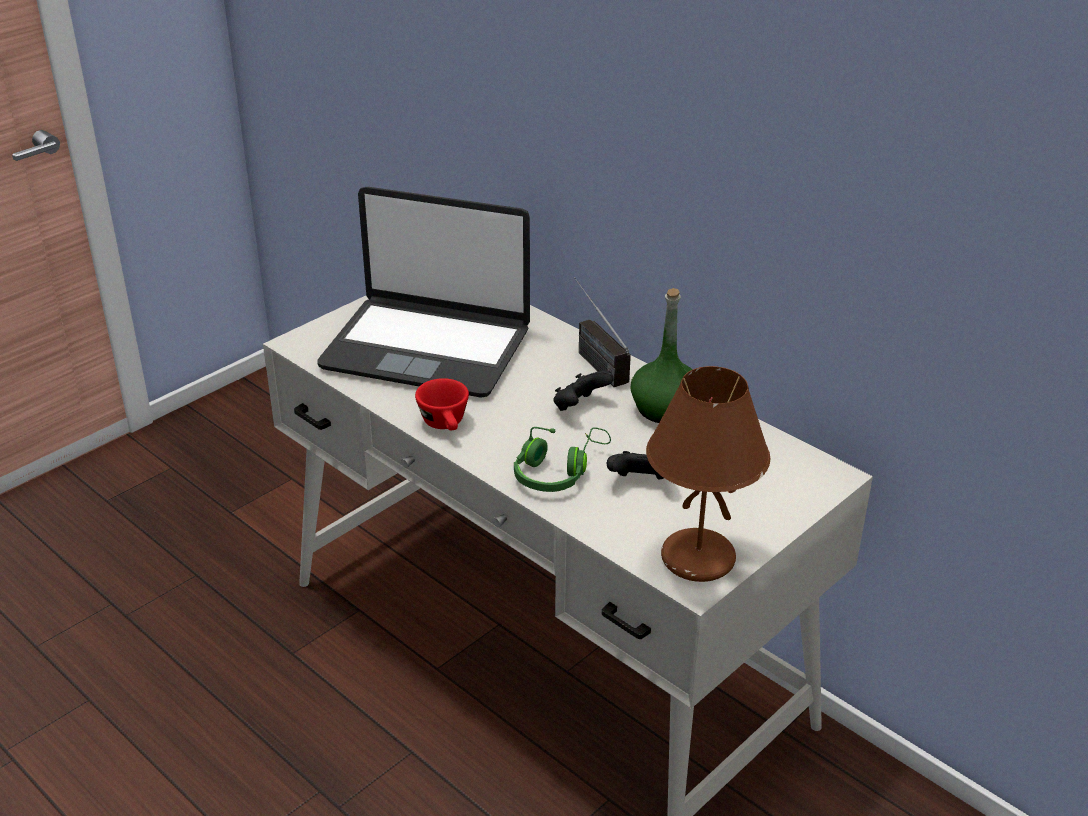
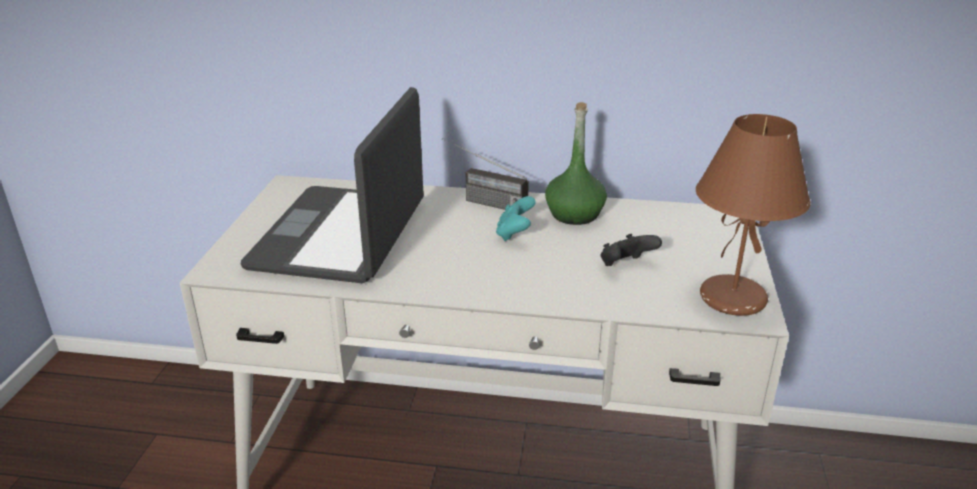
camera: 35 degrees left, 5 degrees down
laptop [317,187,530,398] -> laptop turned 120 degrees clockwise [241,87,424,283]
red cup [415,378,469,430] -> none
green headphones [514,427,611,492] -> none
black game controller [553,371,614,411] -> turquoise game controller [496,196,536,241]

